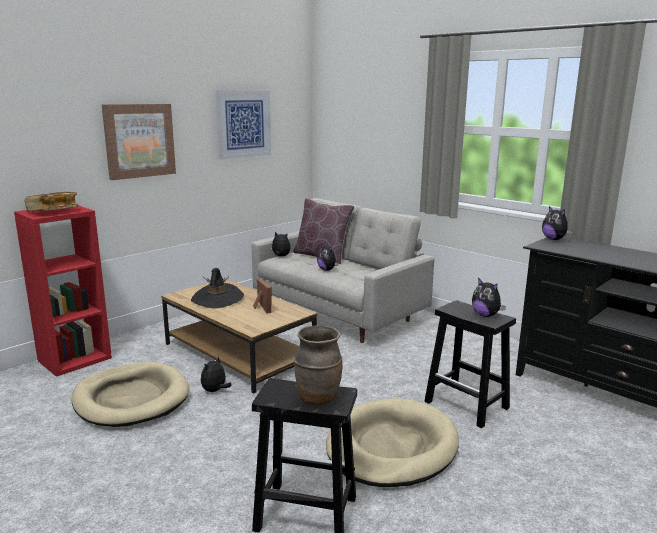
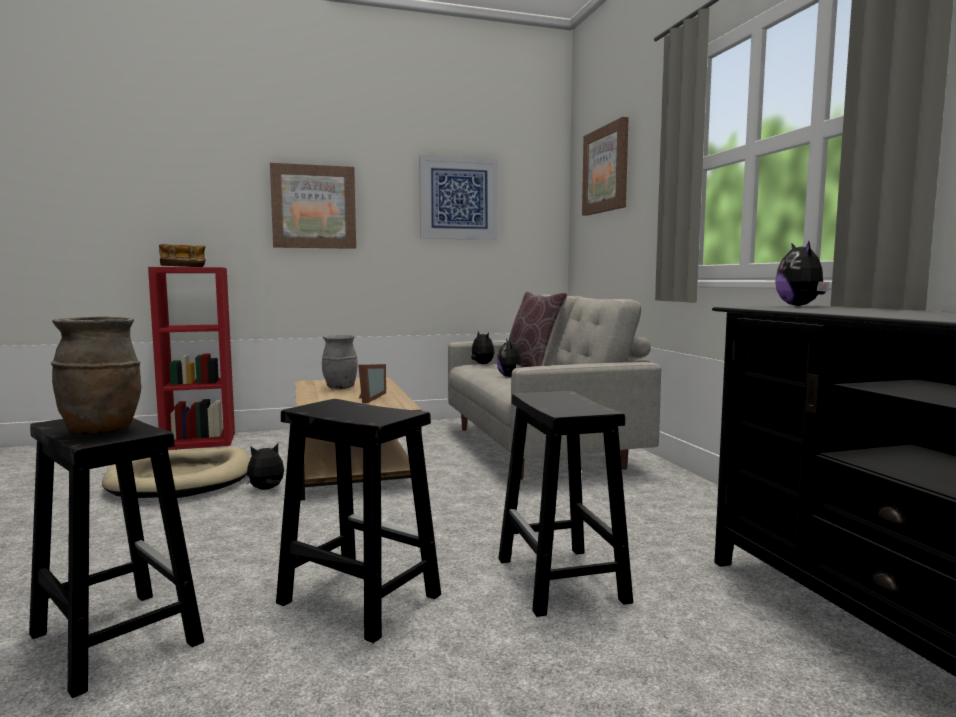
camera: 30 degrees right, 10 degrees down
black hat [191,268,244,309] -> grey vase [322,335,358,389]
beige dog bed [326,398,459,487] -> black stool [276,399,441,643]
plush toy [472,278,506,317] -> none
none -> picture [582,117,629,216]

